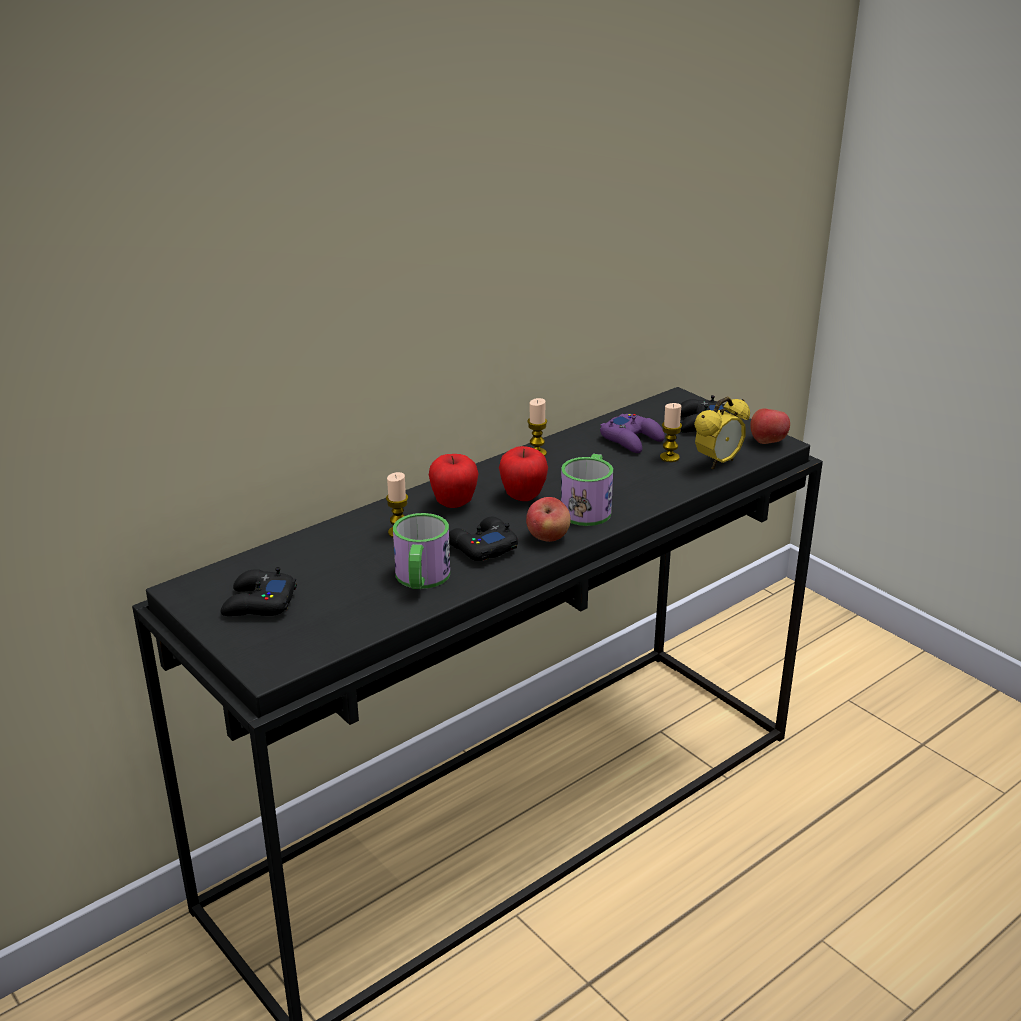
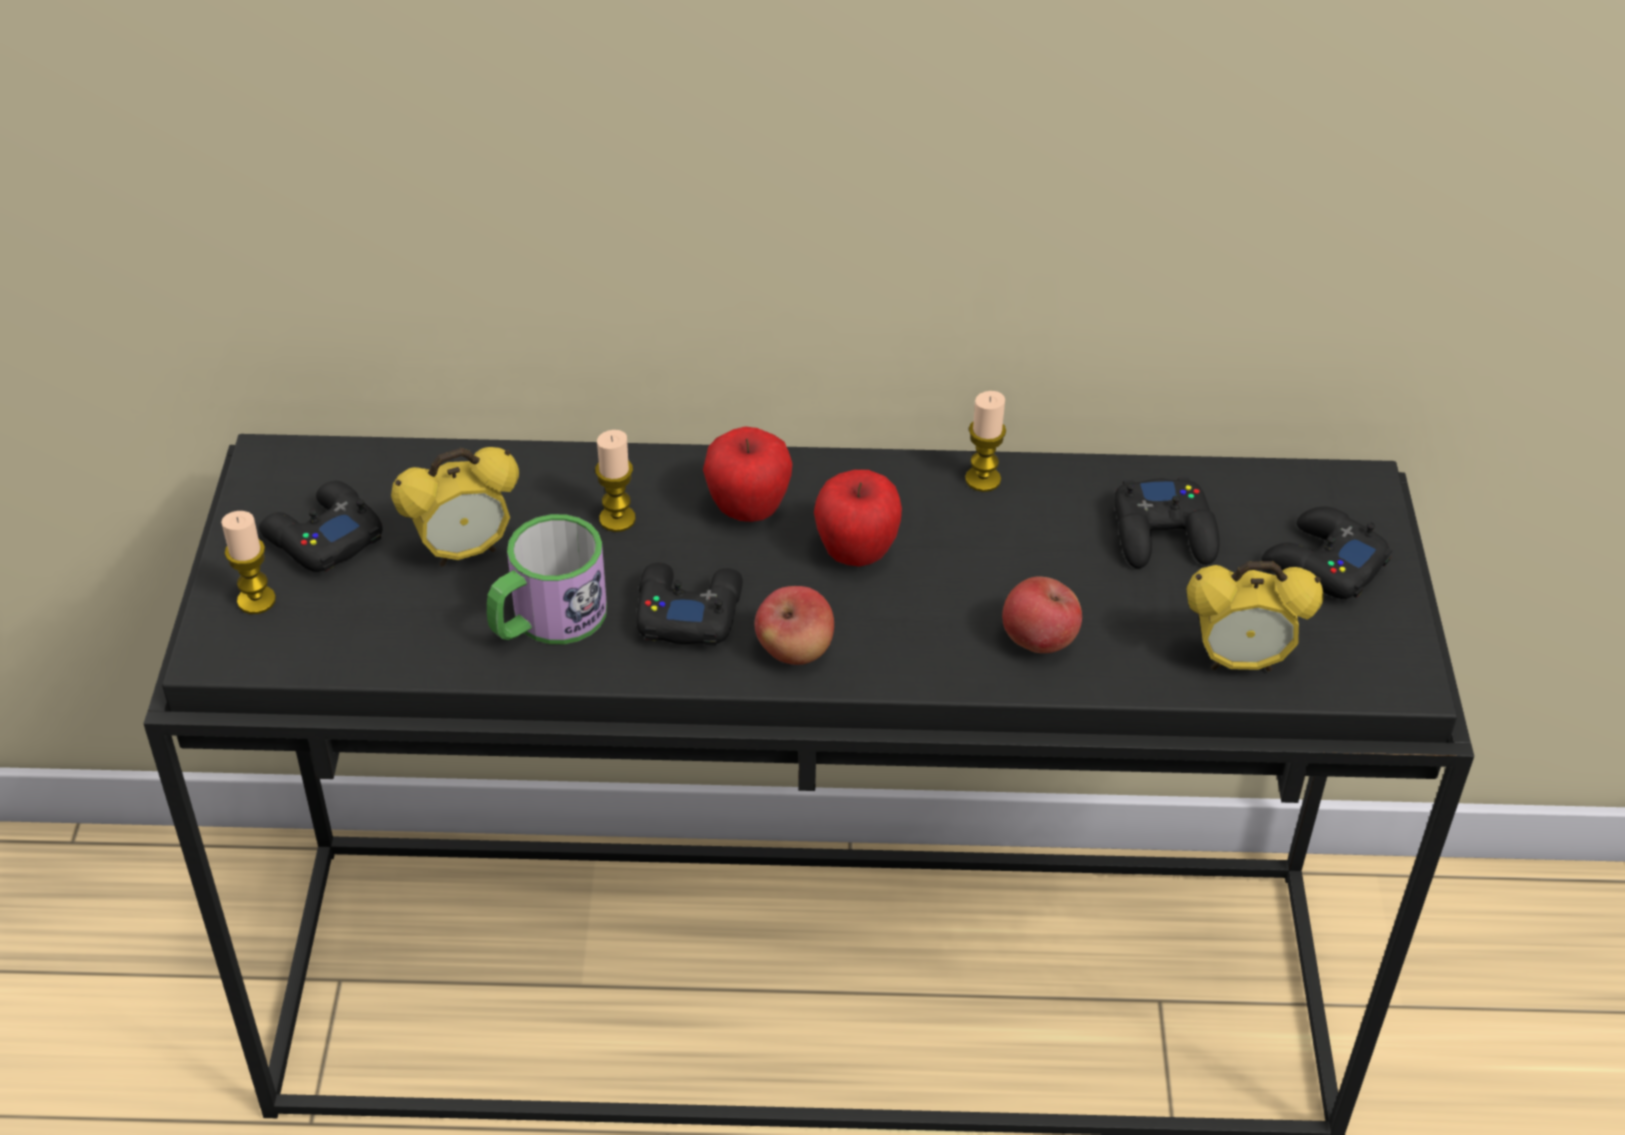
camera: 40 degrees right, 15 degrees up
mug [561,454,613,526] -> none
purple game controller [600,414,665,453] -> black game controller [1114,477,1220,568]
candle [660,403,682,462] -> candle moved to [221,511,276,614]
apple [750,408,790,444] -> apple moved to [1002,576,1082,653]
none -> alarm clock [391,447,519,566]

